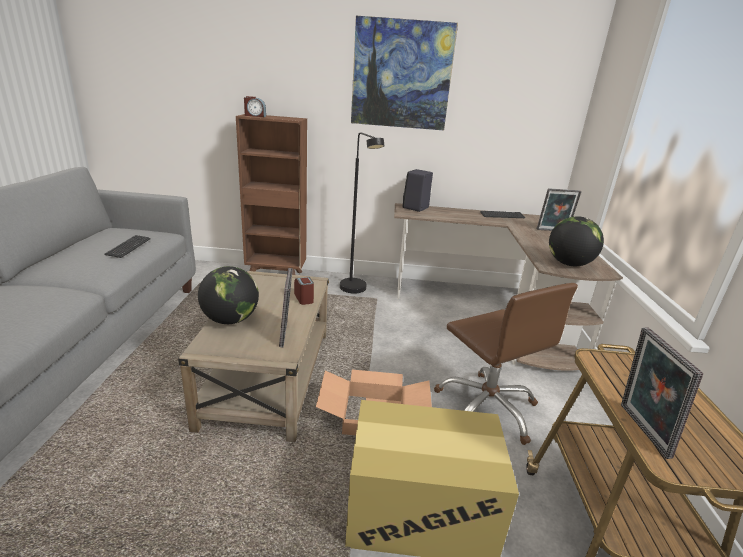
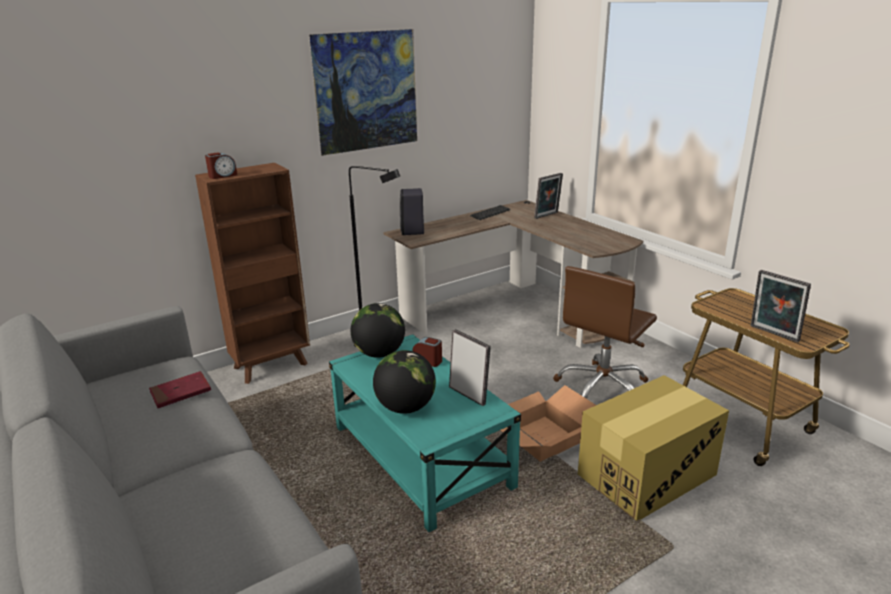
camera: 35 degrees left, 0 degrees up
keyboard [105,235,150,258] -> red book [149,371,211,408]
beige coffee table [178,271,329,442] -> turquoise coffee table [329,334,521,532]
brown office chair [434,283,578,445] -> brown office chair turned 105 degrees clockwise [554,266,657,399]
globe [549,216,604,266] -> globe moved to [351,303,405,358]

